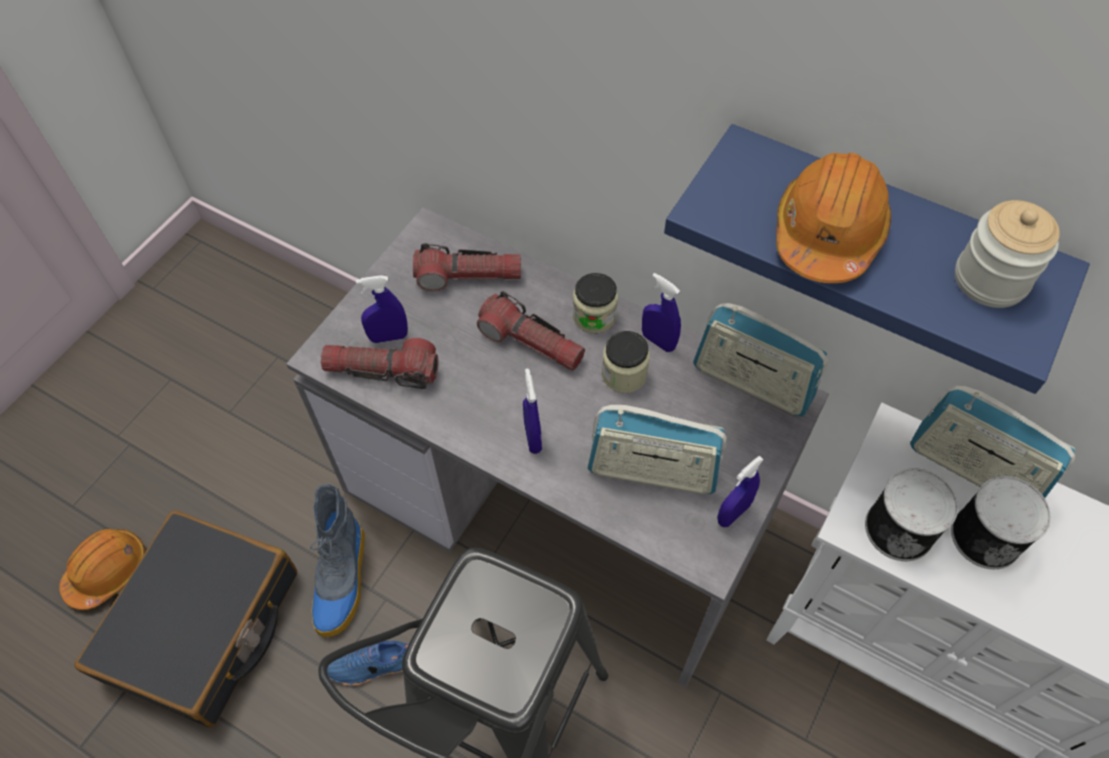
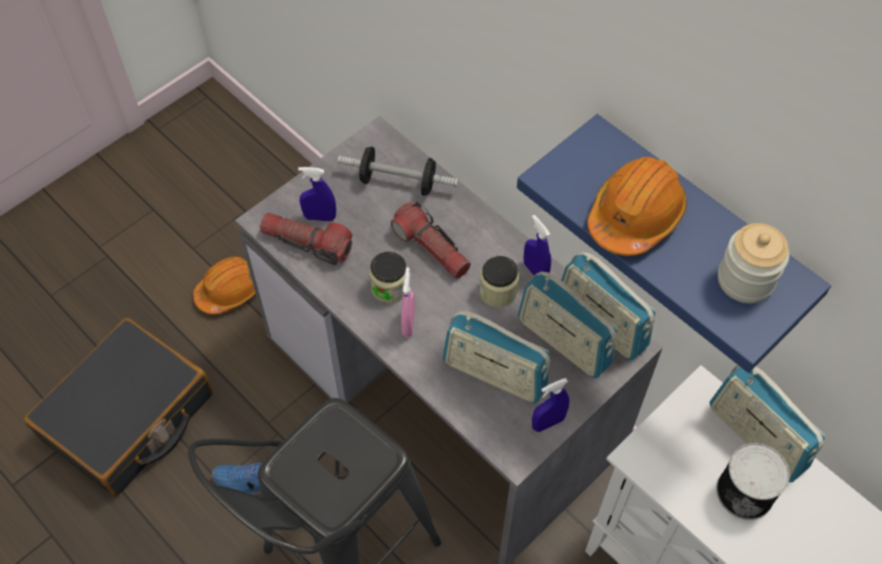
camera: 15 degrees right, 0 degrees up
orange hard hat [59,529,145,610] -> orange hard hat moved to [193,257,256,315]
boot [310,484,365,637] -> none
flashlight [413,243,521,291] -> dumbbell [338,147,458,196]
blue spray bottle [523,368,542,454] -> pink spray bottle [401,267,415,337]
jar [573,273,618,334] -> jar moved to [369,252,407,303]
can [865,468,958,561] -> none
none -> radio [518,272,617,378]

